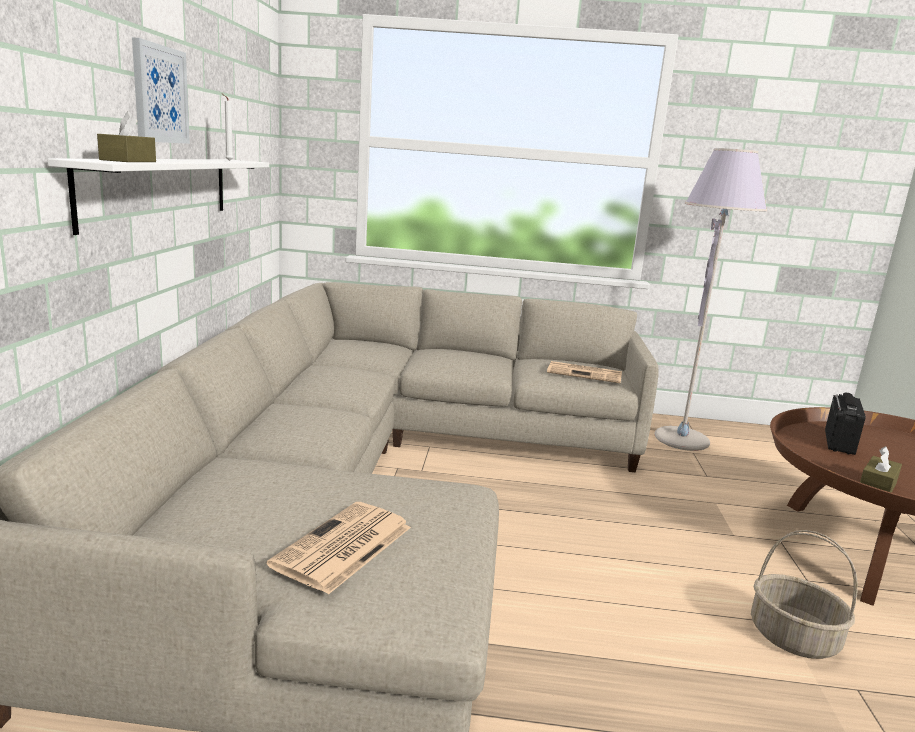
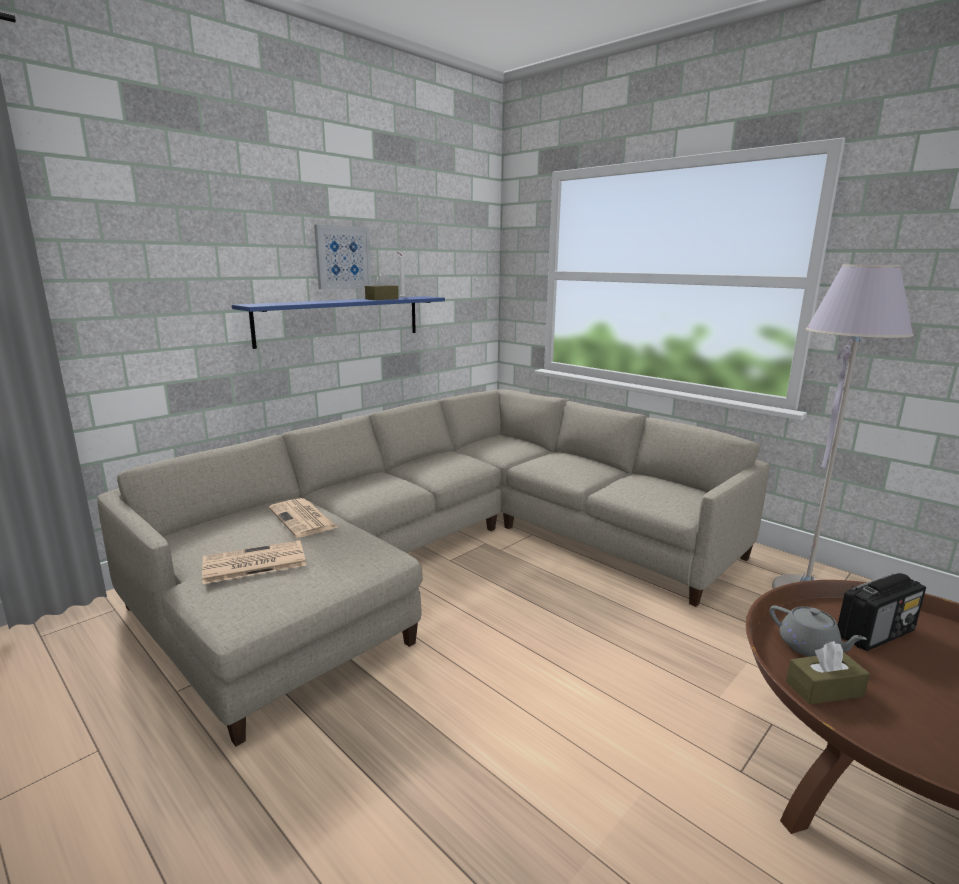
camera: 40 degrees right, 0 degrees up
white shelf [47,159,269,235] -> blue shelf [232,296,445,349]
brown tissue box [97,111,156,162] -> brown tissue box moved to [365,273,399,300]
newspaper [547,361,622,383] -> newspaper moved to [269,498,338,538]
basket [751,530,858,659] -> none
none -> grey teapot [770,605,867,657]

